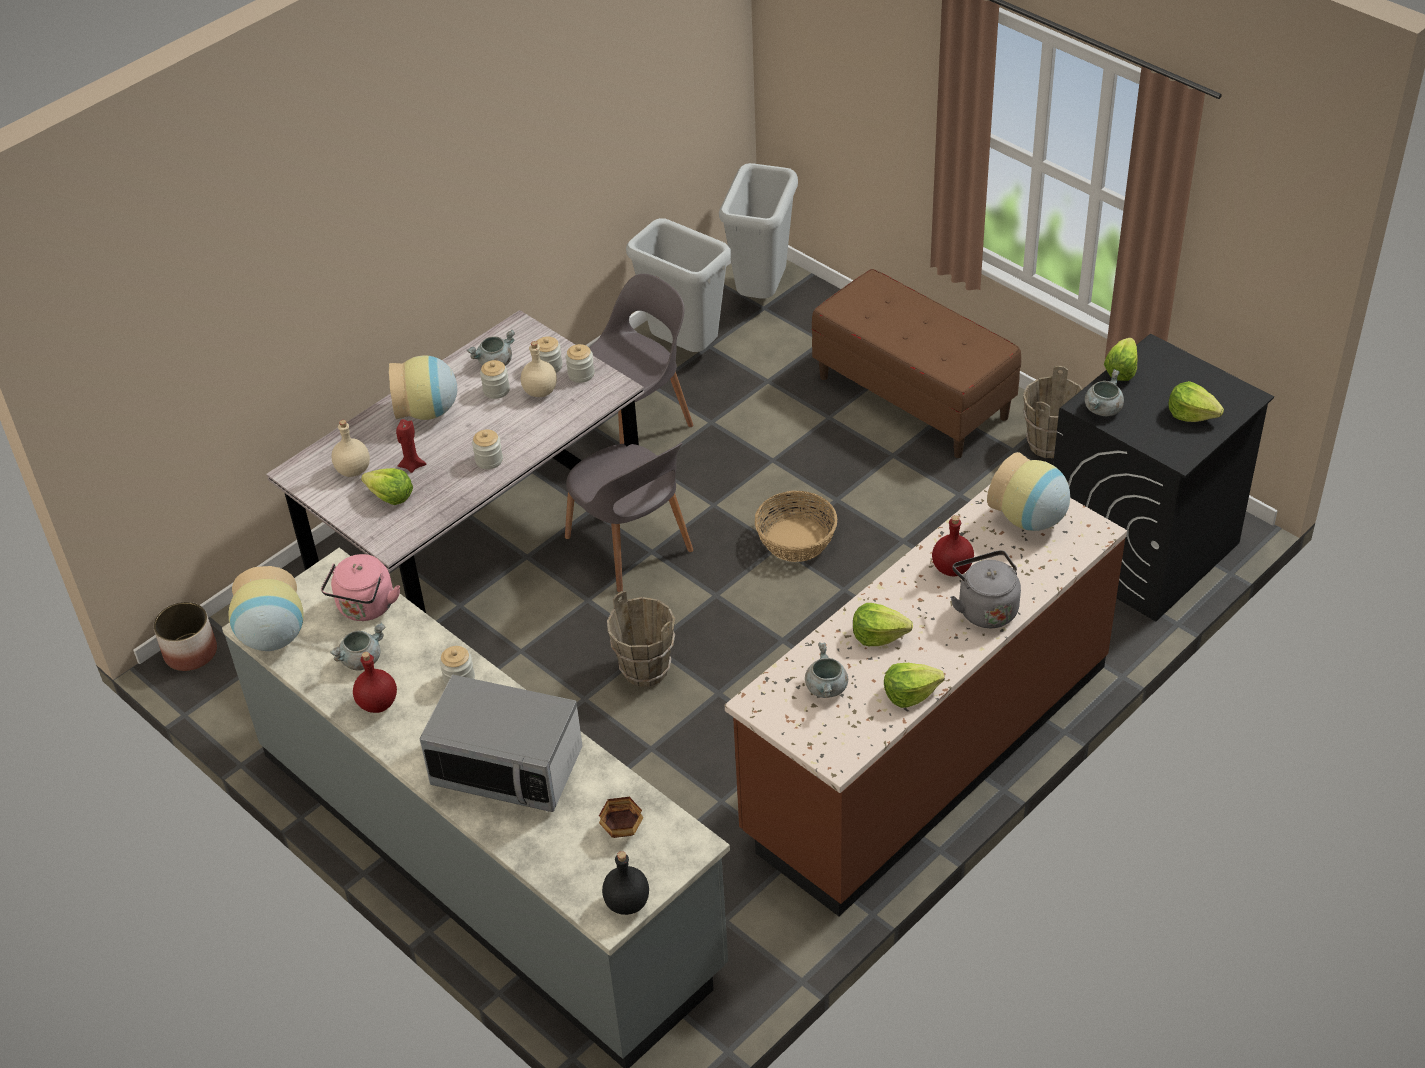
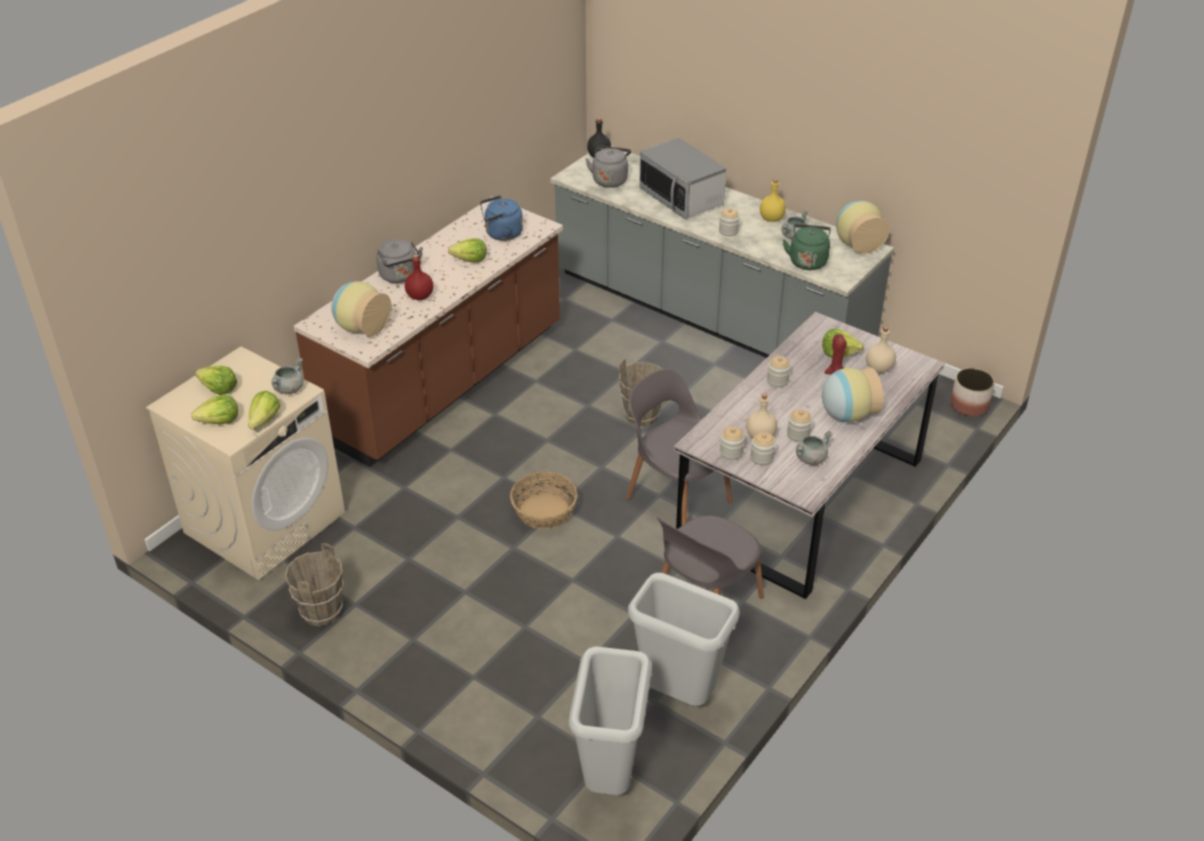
camera: 170 degrees right, 5 degrees down
pink kettle [321,554,400,621] -> green kettle [783,224,831,270]
red bottle [353,652,397,713] -> yellow bottle [760,179,786,222]
microwave [420,675,583,812] -> microwave turned 135 degrees counterclockwise [639,138,726,219]
bowl [599,797,643,838] -> grey kettle [585,145,631,188]
grey cooking pot [805,642,848,698] -> blue kettle [480,195,523,241]
brown bench [811,269,1021,458] -> none
lettuce [884,663,945,708] -> lettuce moved to [191,395,238,424]
black washing machine [1053,334,1274,622] -> beige washing machine [146,346,345,580]

